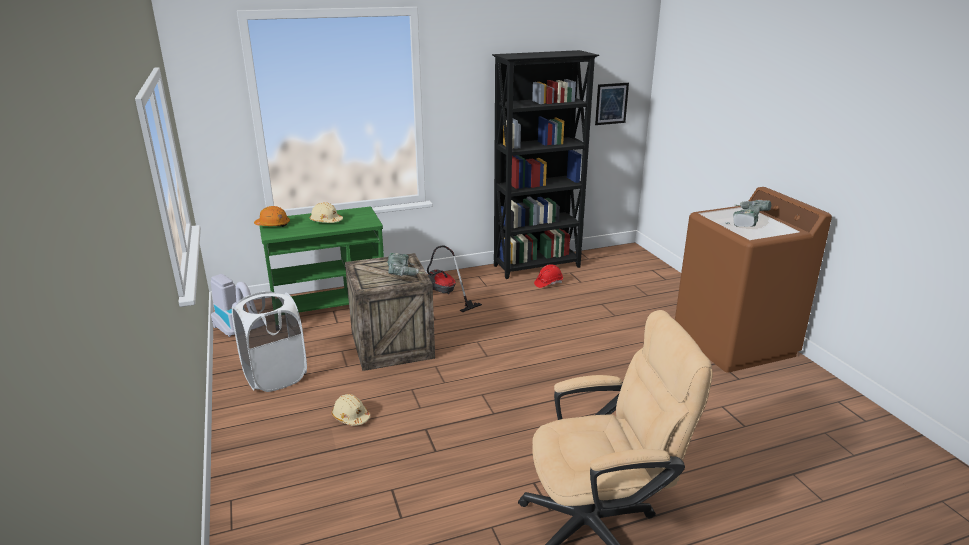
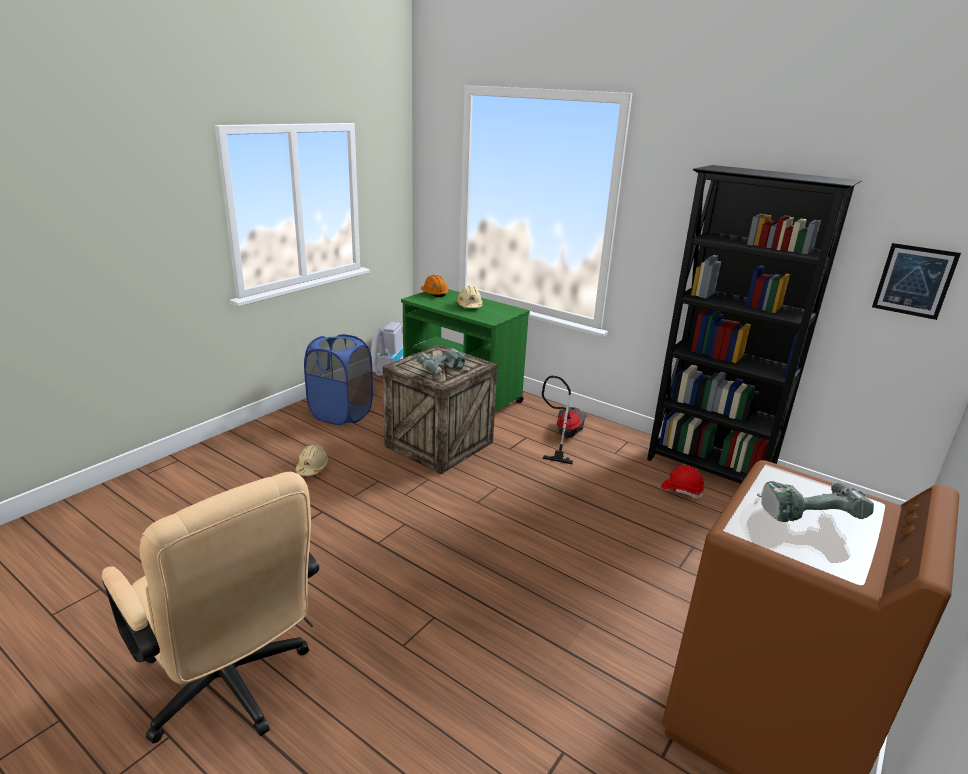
camera: 55 degrees right, 0 degrees up
white laundry basket [232,291,307,392] -> blue laundry basket [304,334,373,425]

